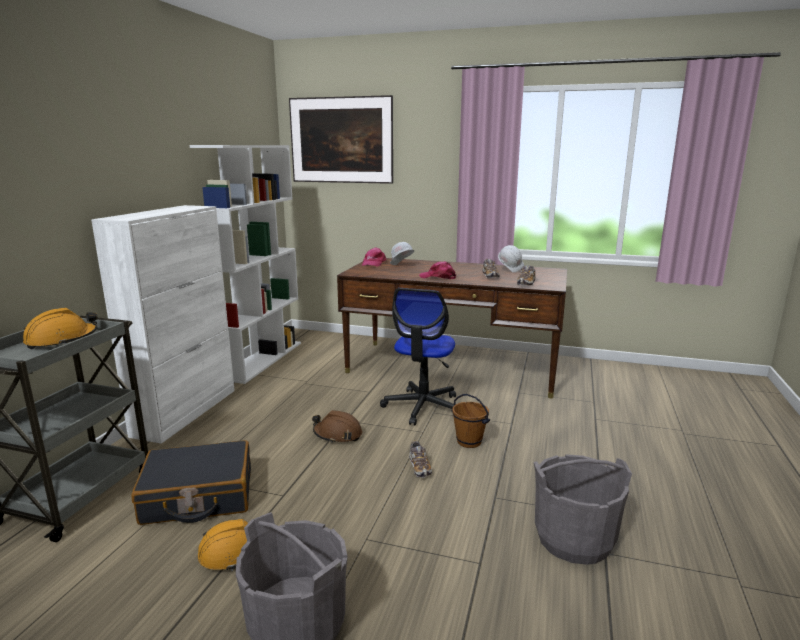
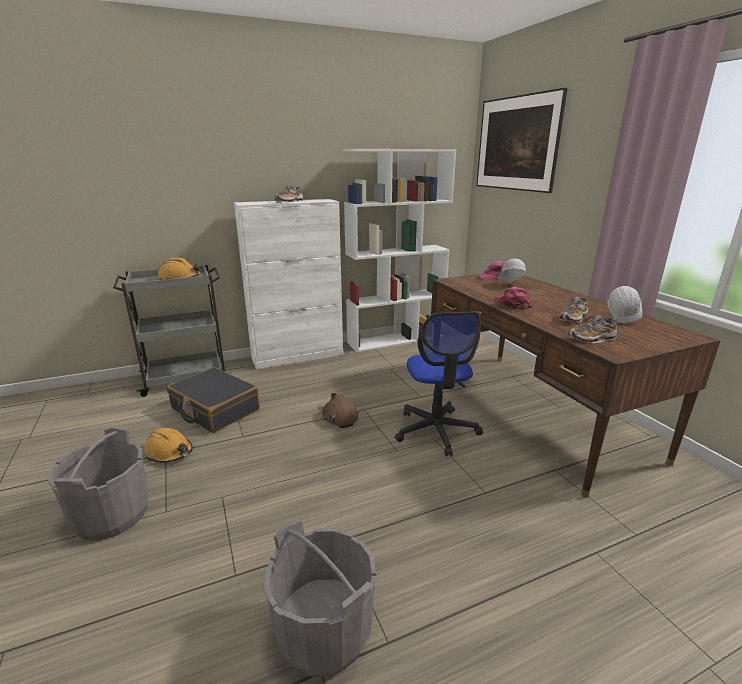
camera: 50 degrees right, 5 degrees up
office chair [380,288,456,425] -> office chair turned 75 degrees counterclockwise [395,312,483,456]
shoe [409,440,432,478] -> shoe moved to [275,185,303,202]
brown bucket [452,394,490,448] -> none

